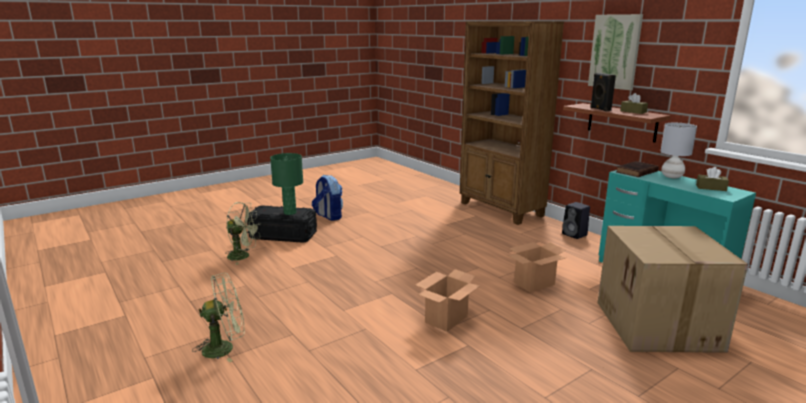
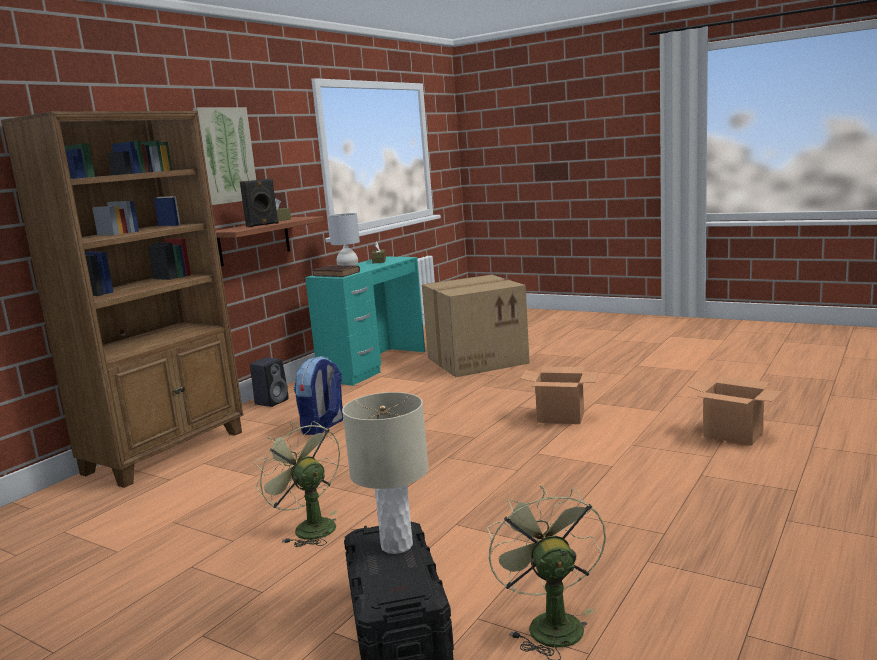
camera: 110 degrees left, 5 degrees down
green fan [192,273,245,363] -> green fan moved to [254,421,340,547]
green table lamp [270,153,303,215] -> beige table lamp [342,392,428,554]
backpack [312,175,343,221] -> backpack moved to [294,356,343,435]
cardboard box [508,242,566,292] -> cardboard box moved to [688,376,783,446]

